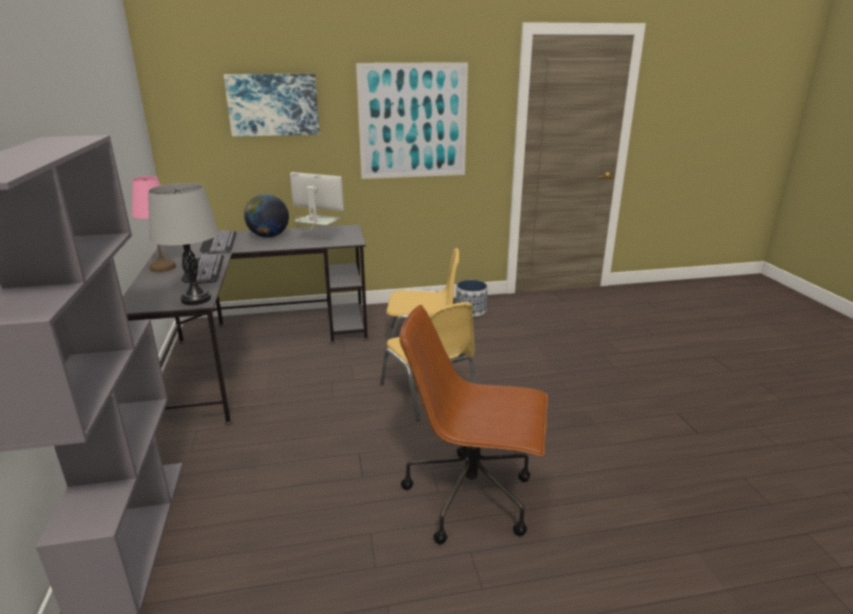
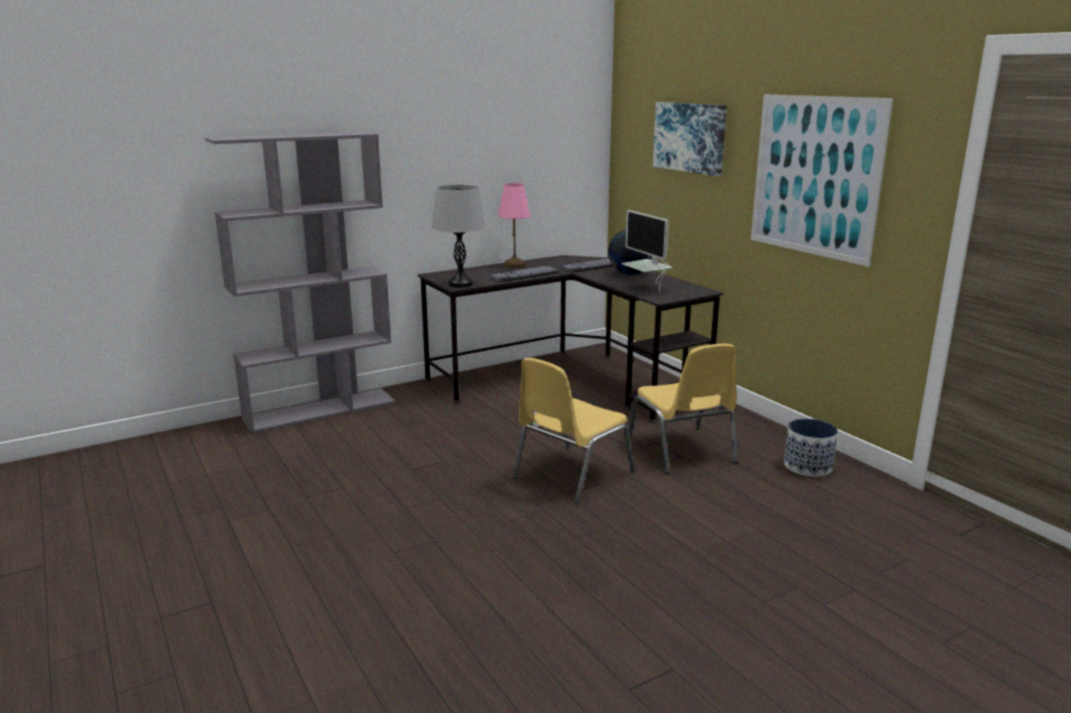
camera: 70 degrees right, 5 degrees down
monitor [290,172,344,242] -> monitor turned 150 degrees clockwise [621,210,672,293]
brown office chair [399,305,548,544] -> none

